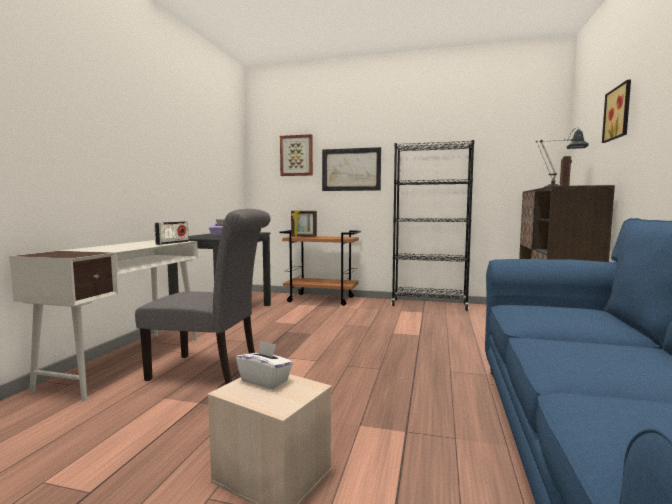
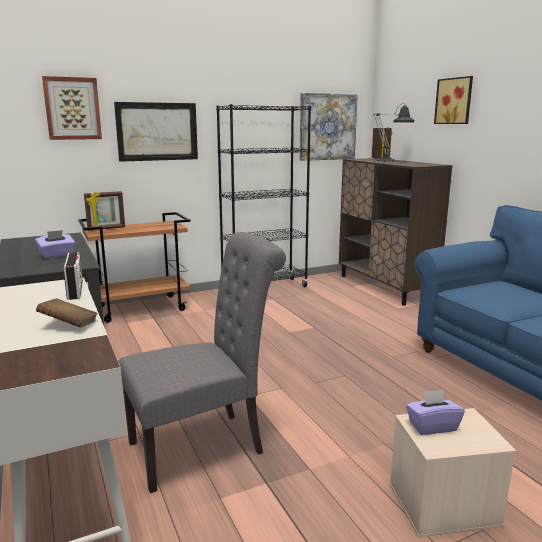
camera: 40 degrees left, 10 degrees up
white tissue box [236,340,293,389] -> purple tissue box [406,390,465,435]
none -> brown book [36,298,98,327]
none -> picture [300,93,358,161]

